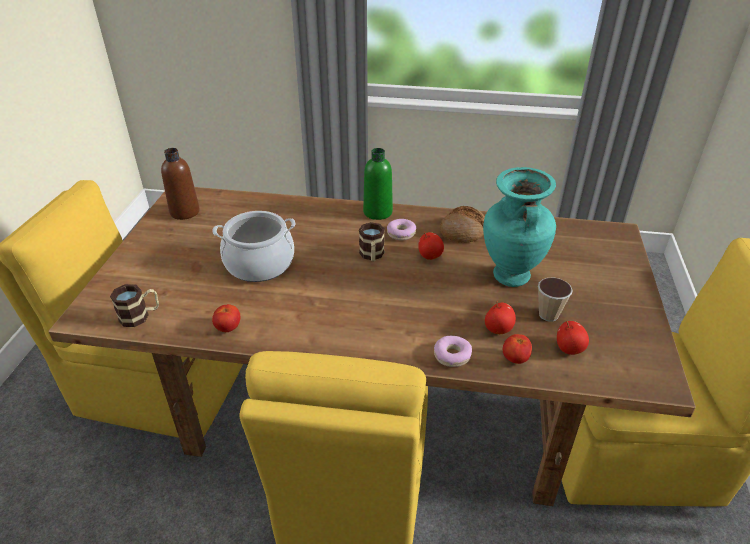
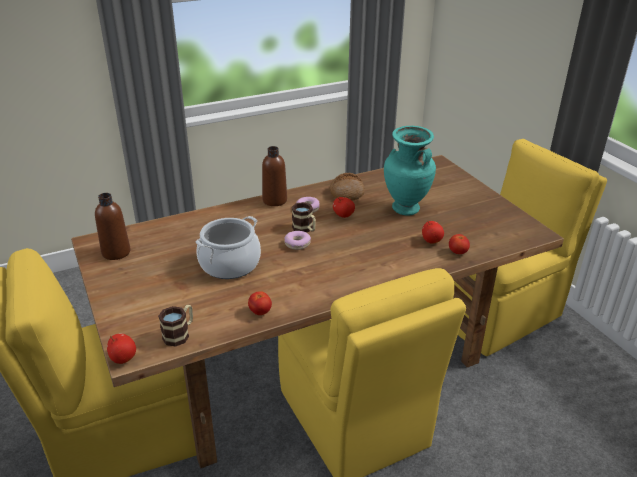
camera: 35 degrees left, 5 degrees down
green bottle [363,148,393,220] -> brown bottle [262,146,287,206]
donut [434,336,472,367] -> donut moved to [284,231,311,250]
cup [538,278,573,322] -> none
apple [557,321,589,355] -> apple moved to [107,333,136,364]

